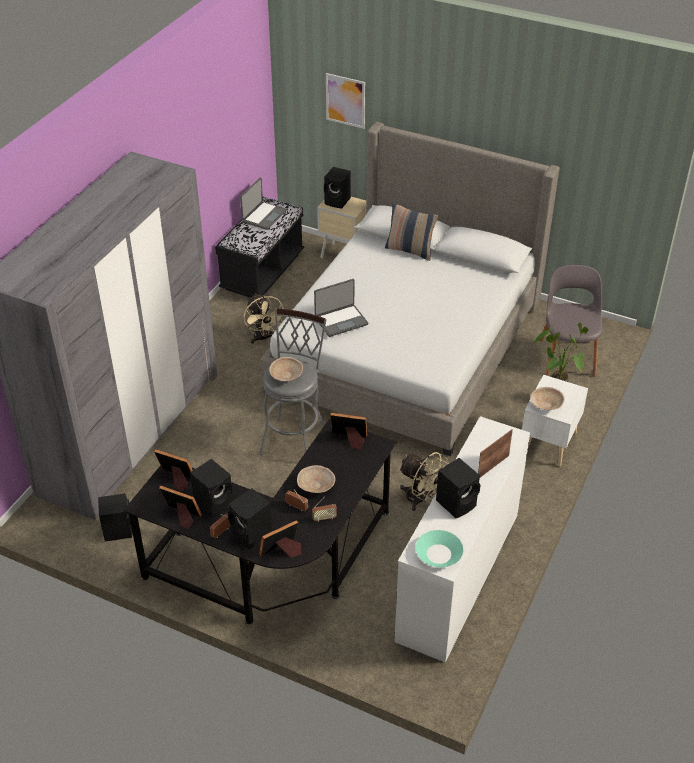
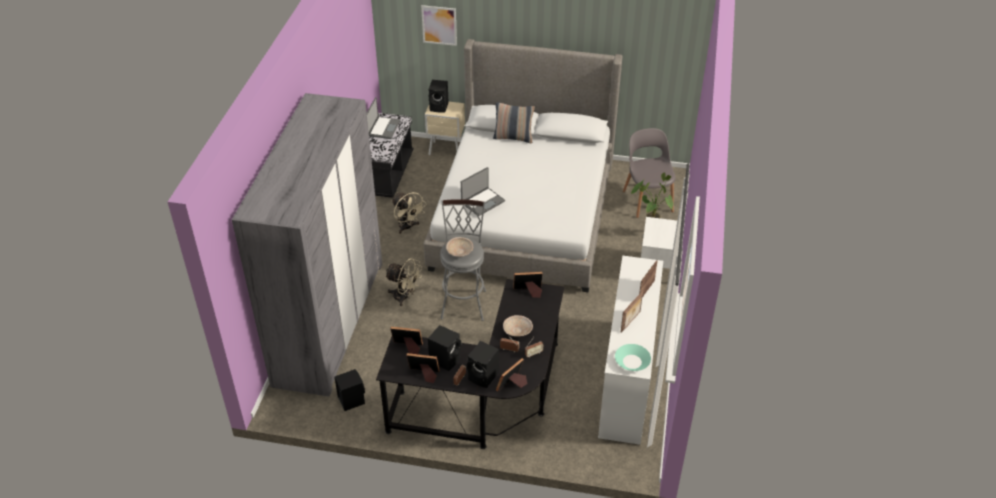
camera: 15 degrees left, 0 degrees up
beige fan [399,452,448,511] -> beige fan moved to [385,258,422,306]
black speaker [436,458,481,518] -> picture frame [620,291,643,333]
beige bowl [530,387,565,410] -> none

